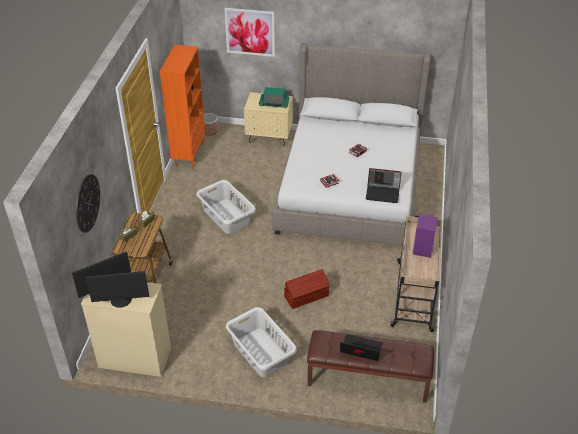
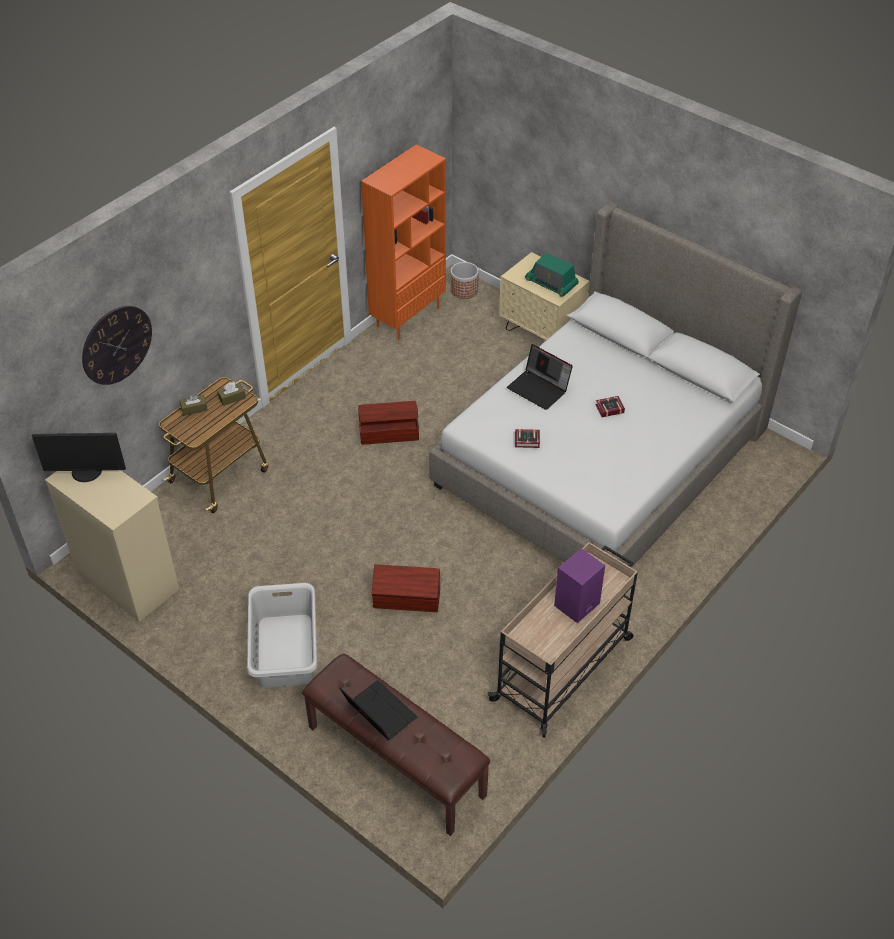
camera: 30 degrees right, 5 degrees up
monitor [85,271,149,308] -> none
grey laundry basket [196,180,256,234] -> brown storage box [358,401,419,445]
picture [224,8,275,57] -> none
laptop [366,168,402,203] -> laptop moved to [507,344,573,410]

